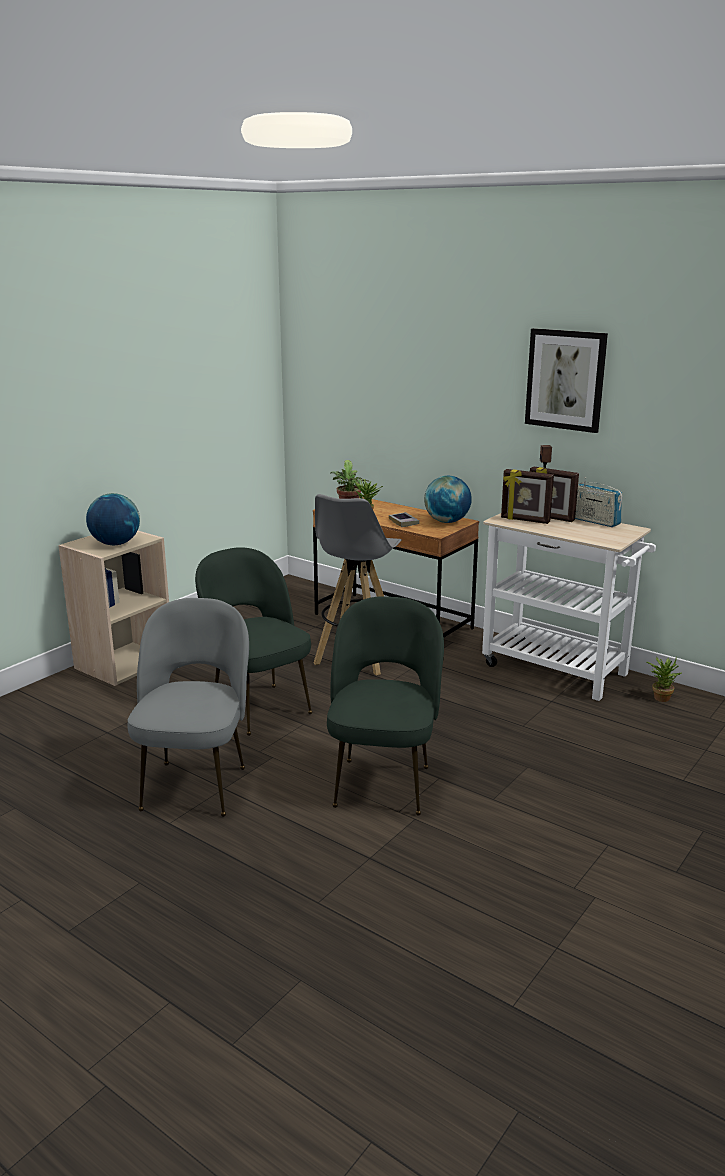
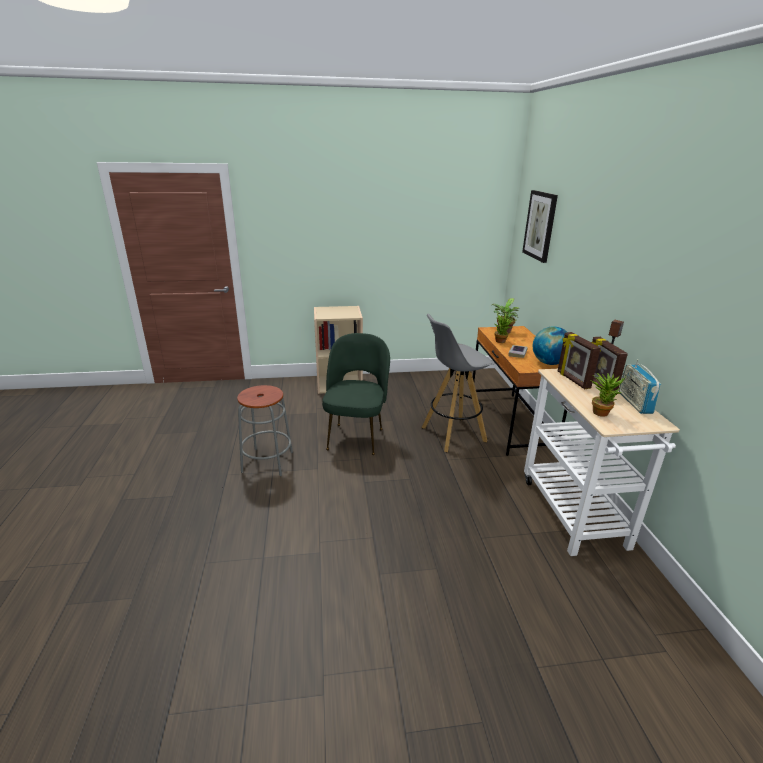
camera: 45 degrees right, 5 degrees up
globe [86,493,140,545] -> none
grey chair [128,598,249,817] -> grey stool [237,385,293,476]
green chair [327,596,444,815] -> none
picture [525,328,608,433] -> picture moved to [522,190,558,263]
potted plant [646,656,681,702] -> potted plant moved to [591,373,626,417]

